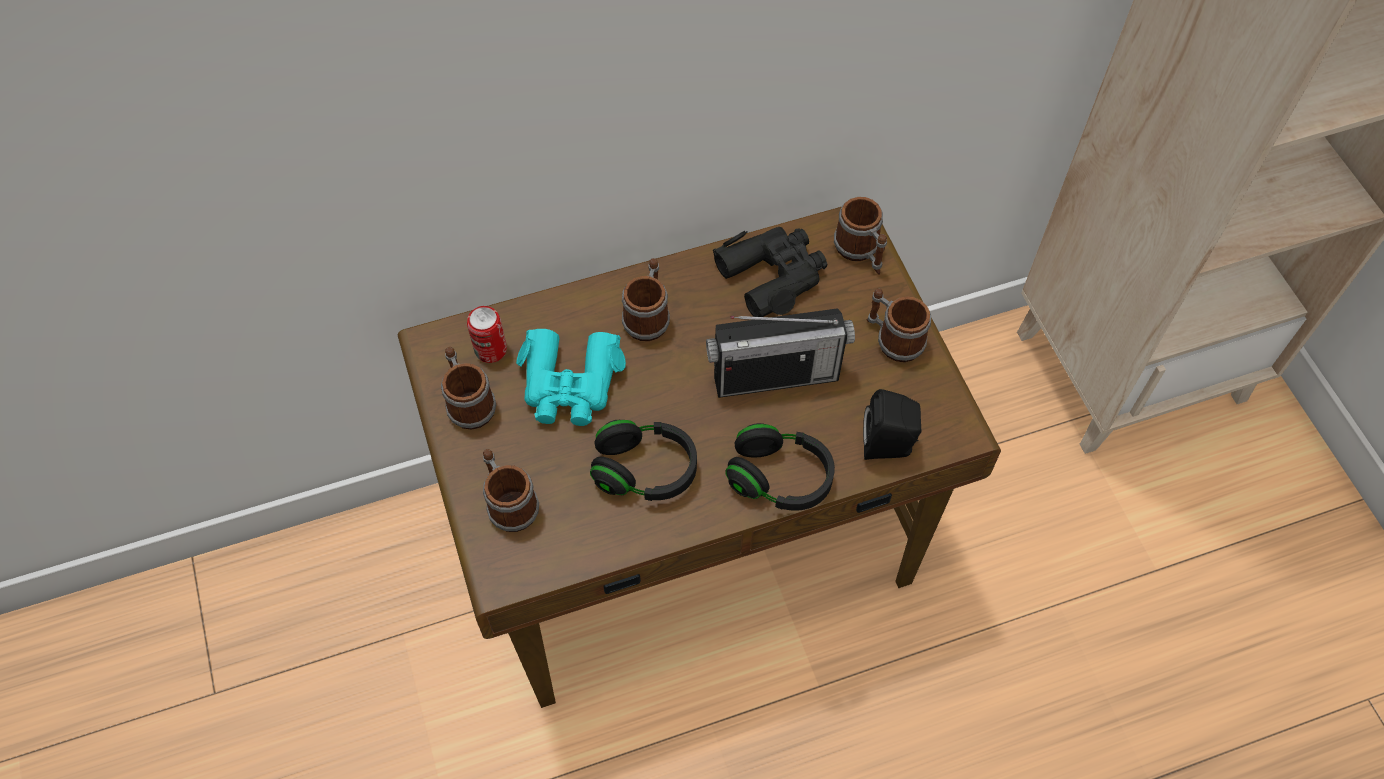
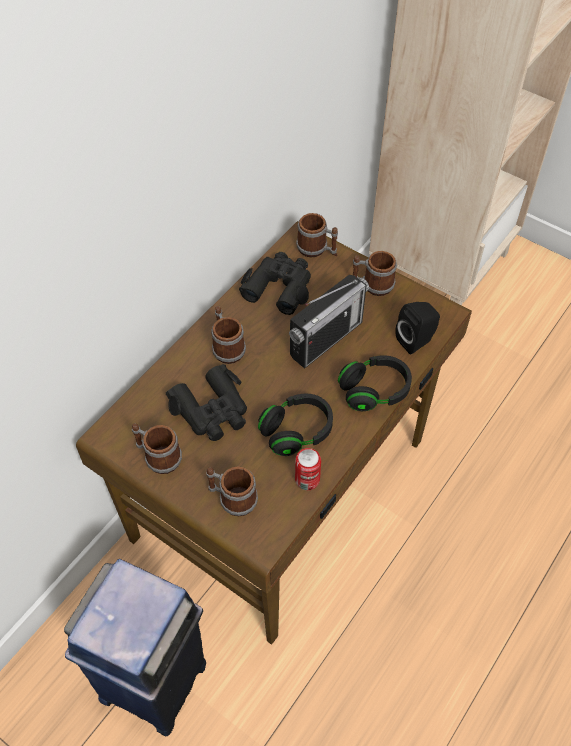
camera: 35 degrees left, 5 degrees down
can [467,306,507,363] -> can moved to [295,448,321,490]
turquoise binoculars [516,329,626,426] -> black binoculars [166,364,247,441]
none -> blue trash can [64,559,206,736]

